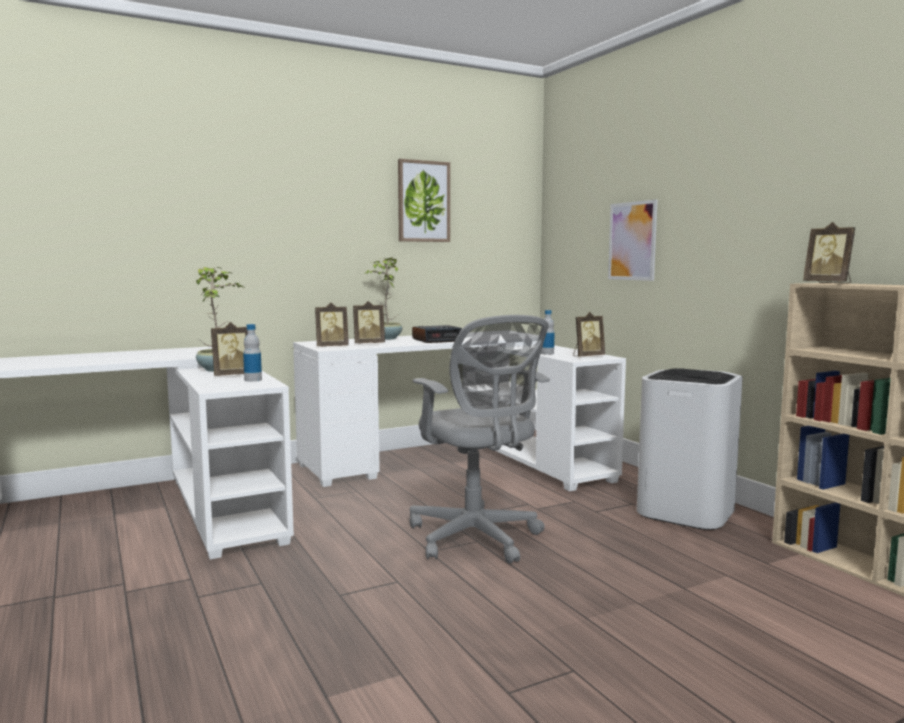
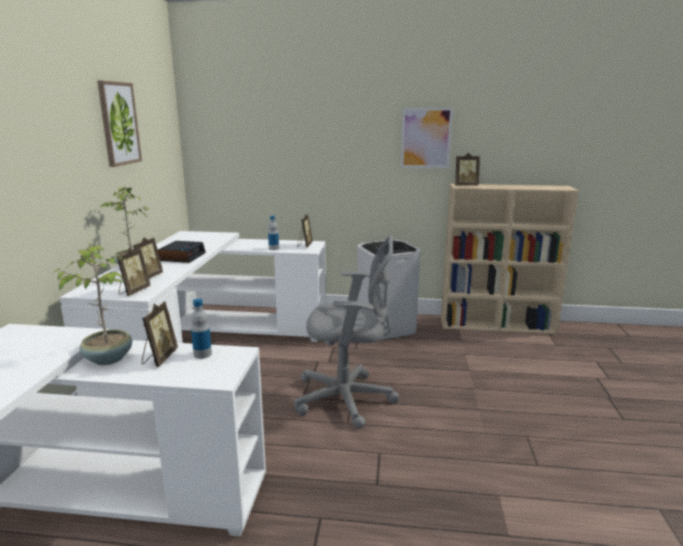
camera: 55 degrees left, 10 degrees up
picture [608,199,657,281] -> picture moved to [401,108,453,168]

